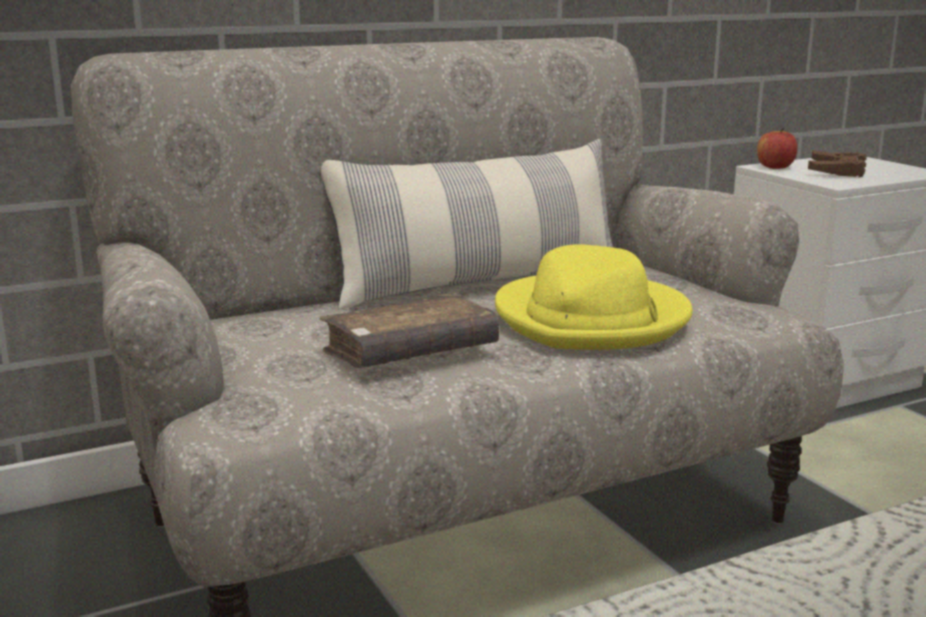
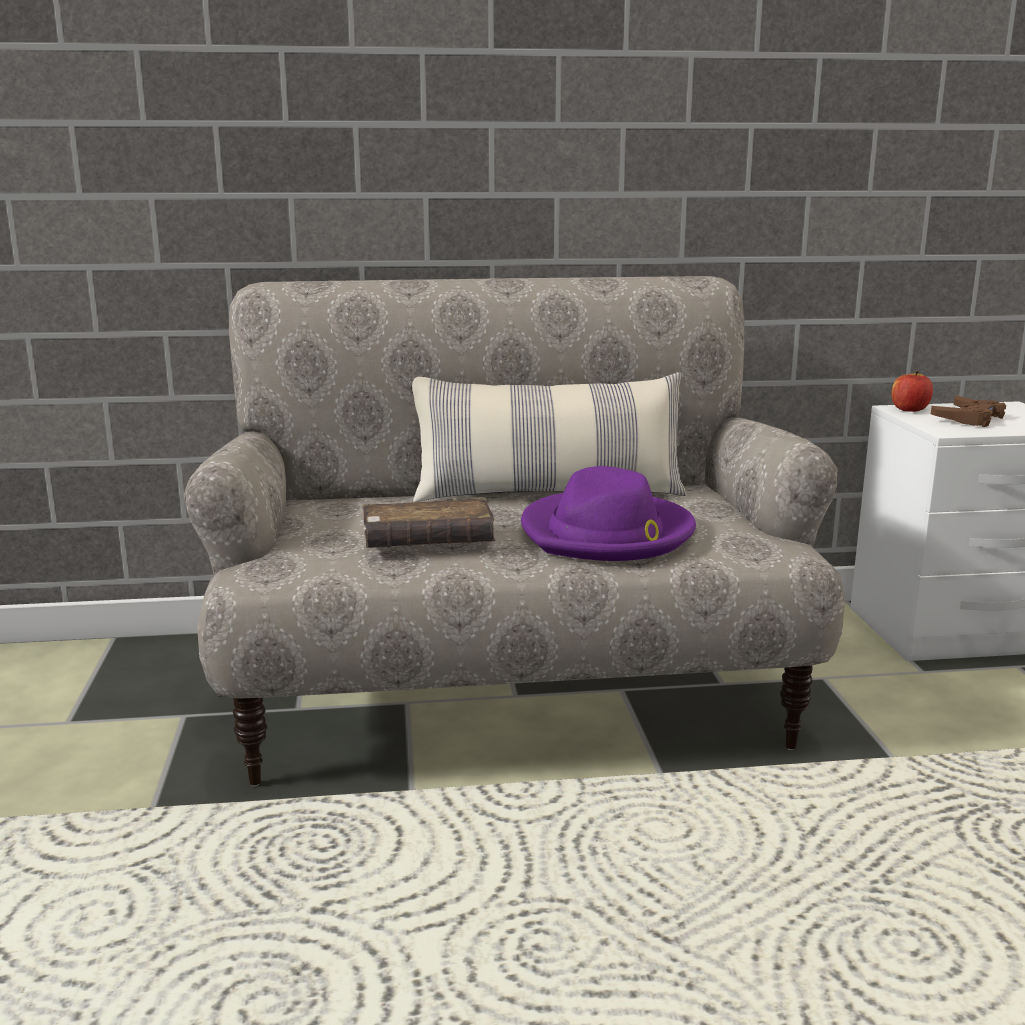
camera: 20 degrees right, 0 degrees up
yellow hat [495,244,693,350] -> purple hat [521,466,696,561]

